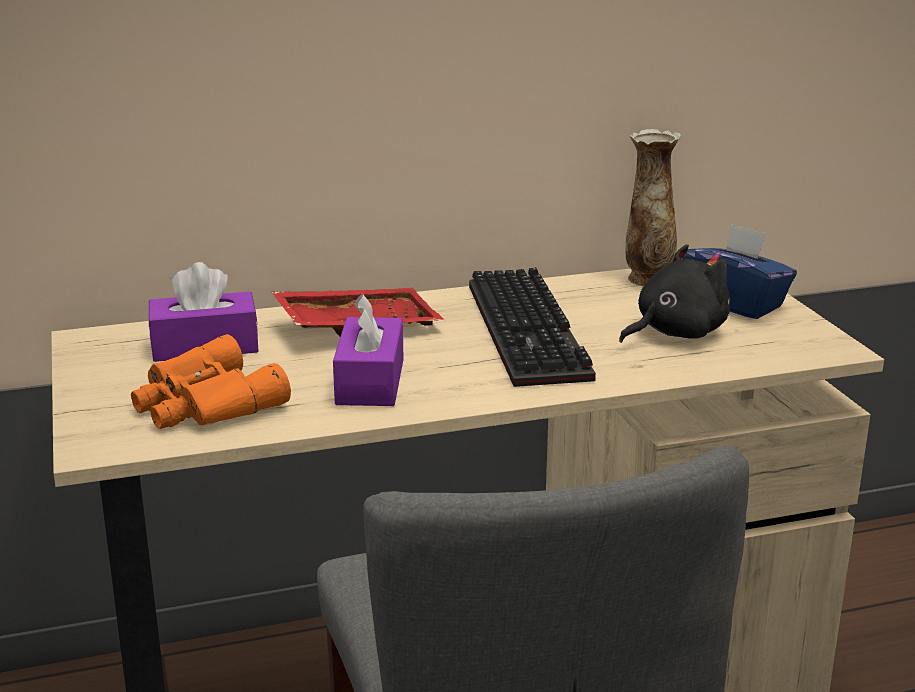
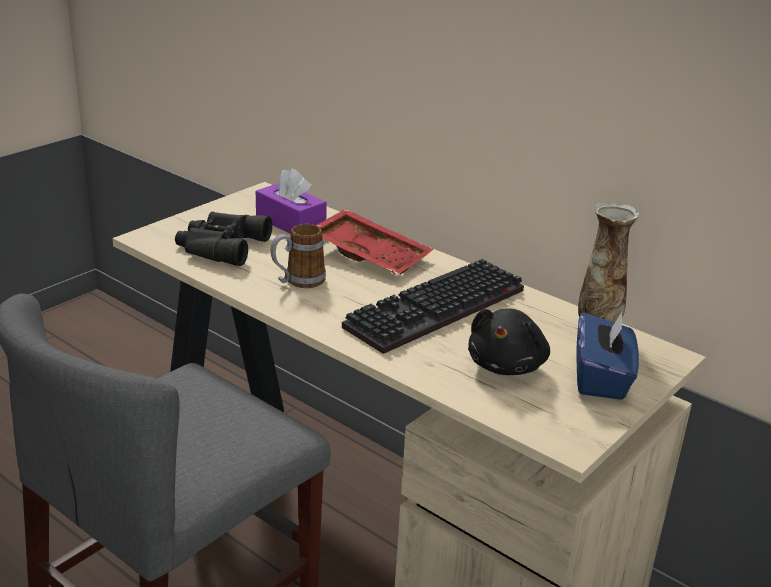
camera: 55 degrees right, 5 degrees up
orange binoculars [131,334,291,429] -> black binoculars [175,211,272,266]
purple tissue box [333,294,404,406] -> mug [271,224,326,288]
black plush toy [619,245,730,343] -> black plush toy turned 90 degrees clockwise [468,308,550,375]

